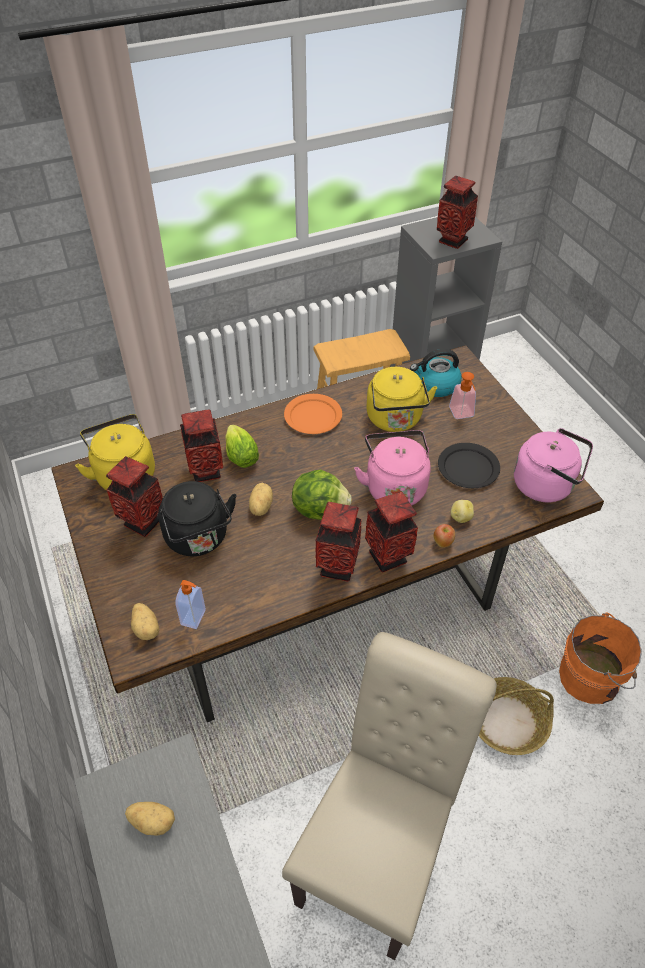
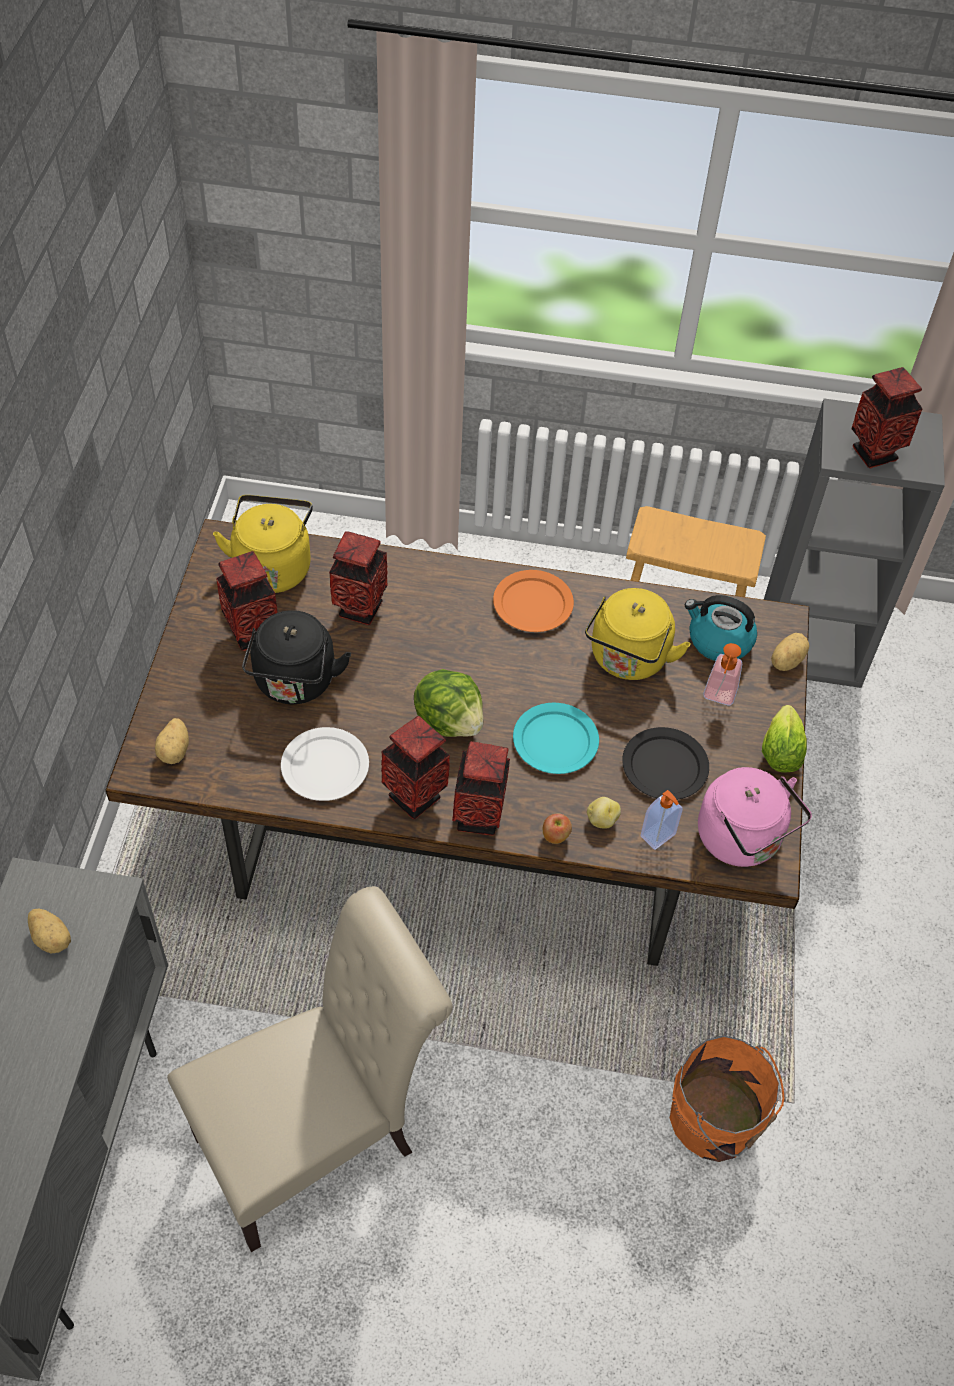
camera: 30 degrees right, 5 degrees up
soap dispenser [175,580,206,629] -> soap dispenser moved to [640,790,683,850]
lettuce [225,424,259,468] -> lettuce moved to [762,705,807,773]
potato [249,483,273,516] -> potato moved to [771,633,809,671]
pink kettle [354,430,431,506] -> turquoise plate [513,703,599,774]
basket [479,677,554,755] -> none
none -> white plate [281,727,369,801]

